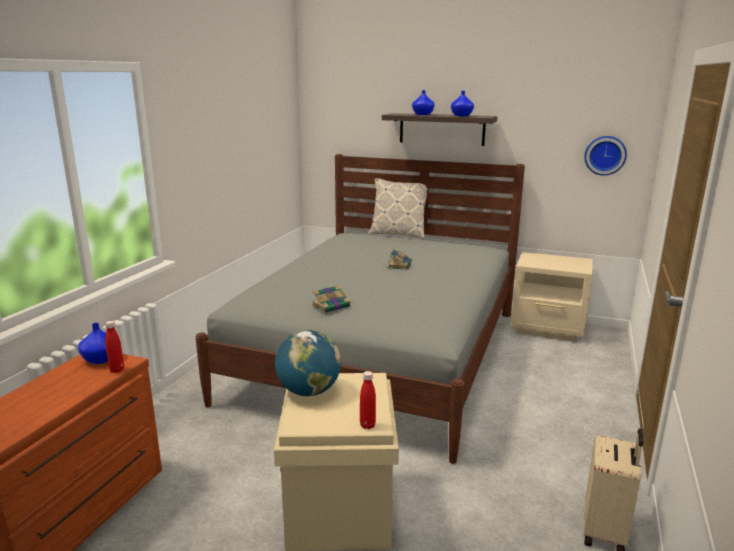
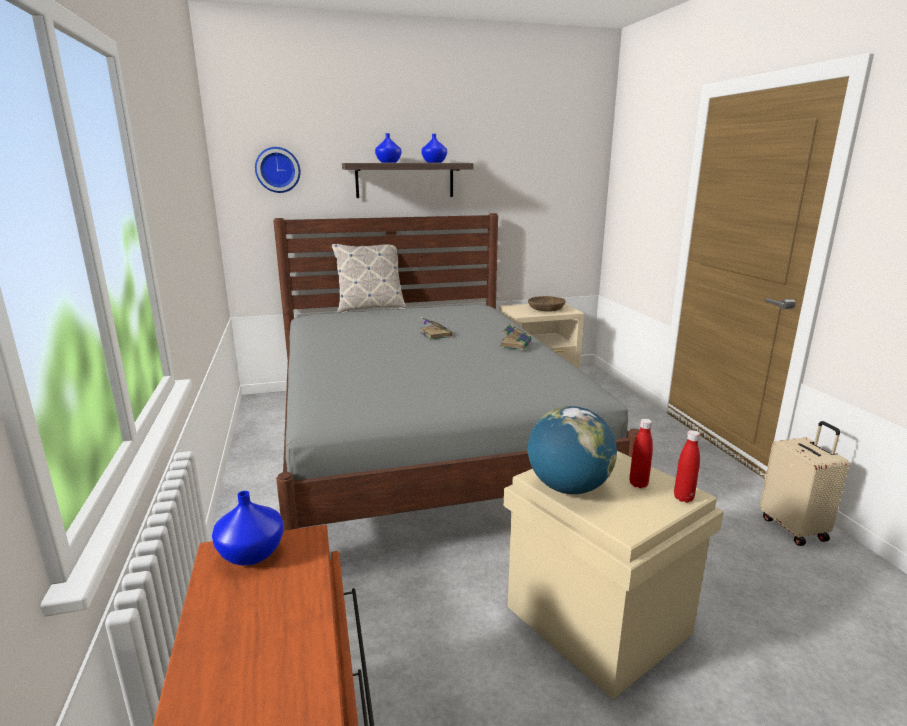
camera: 35 degrees left, 0 degrees up
red bottle [105,321,124,373] -> red bottle moved to [629,419,653,488]
book [312,285,352,313] -> book moved to [499,324,532,350]
wall clock [584,136,627,176] -> wall clock moved to [255,147,301,193]
none -> brown bowl [528,296,566,312]

